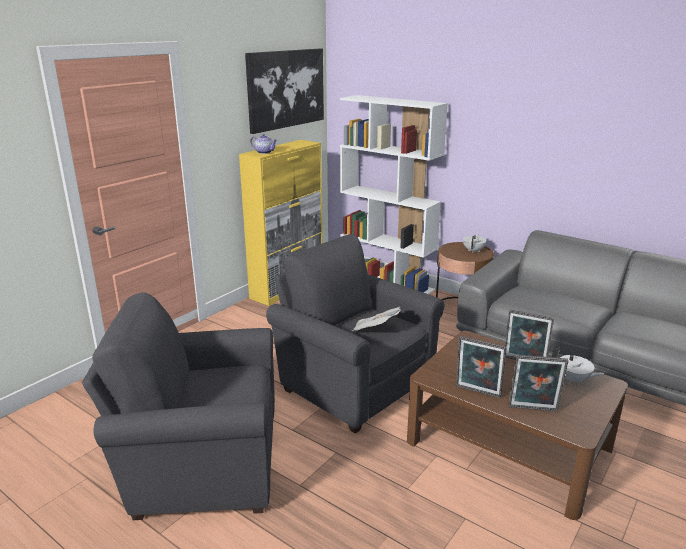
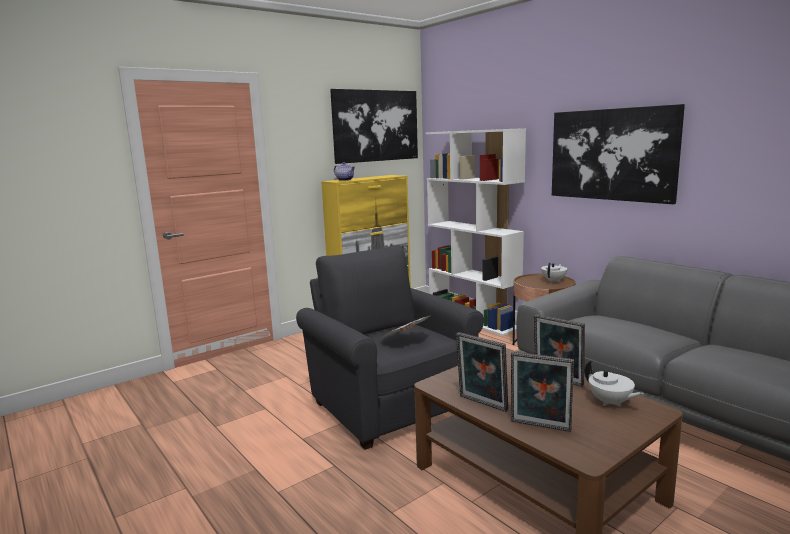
camera: 15 degrees right, 10 degrees down
grey armchair [82,292,275,520] -> none
none -> picture [552,104,685,204]

